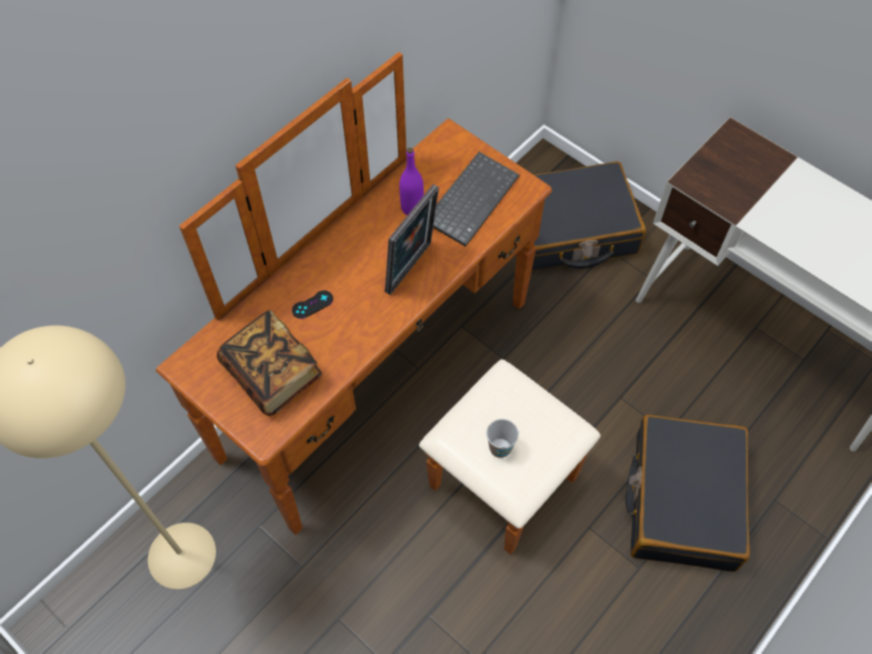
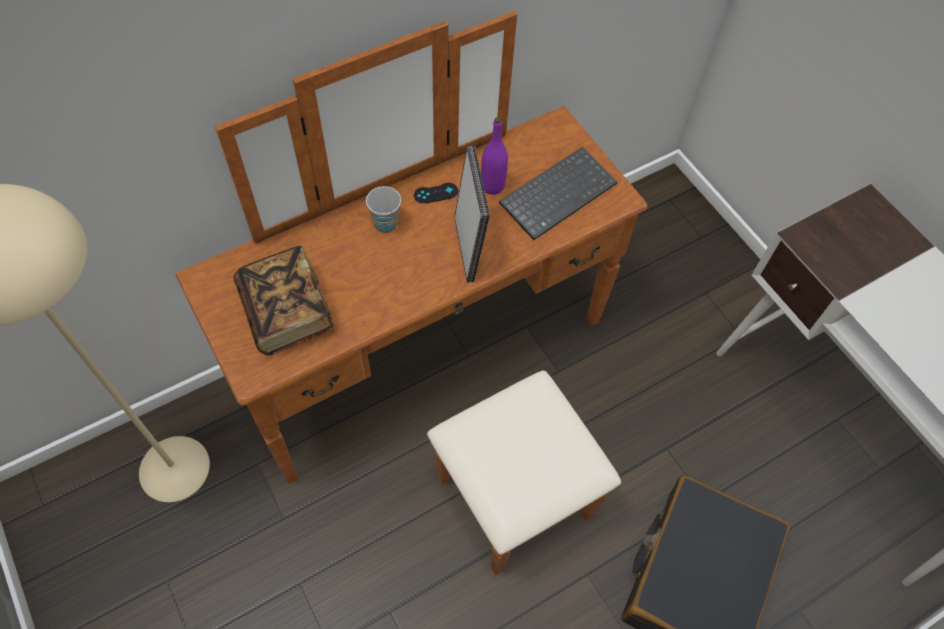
camera: 15 degrees right, 0 degrees up
black game controller [292,290,333,319] -> black game controller moved to [414,183,458,204]
picture frame [385,184,439,295] -> picture frame turned 60 degrees counterclockwise [454,146,490,282]
cup [486,419,519,458] -> cup moved to [366,186,401,233]
black suitcase [532,161,646,271] -> none

